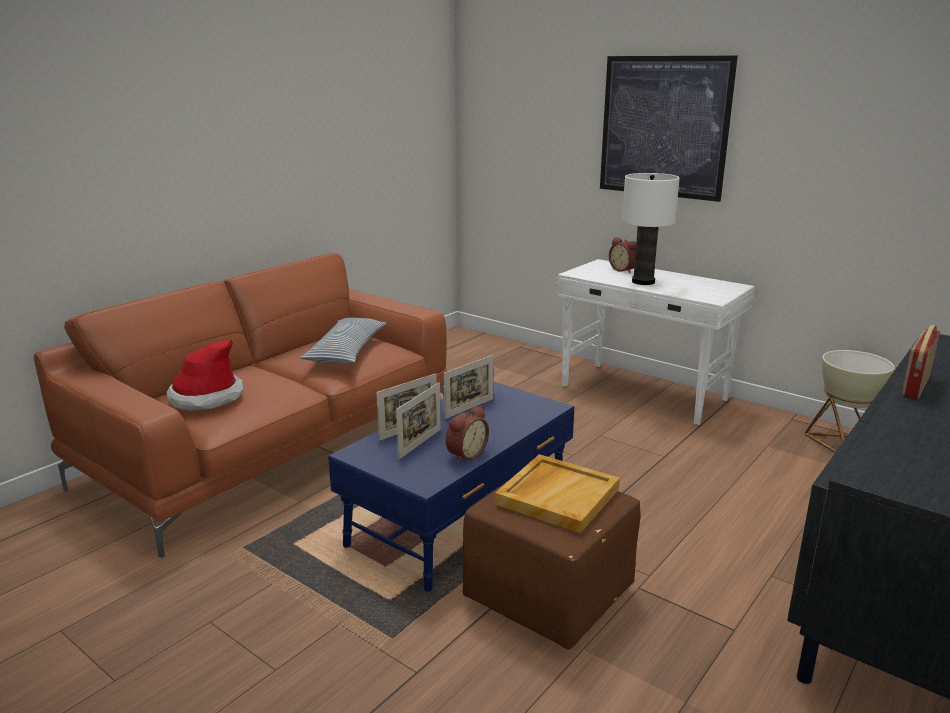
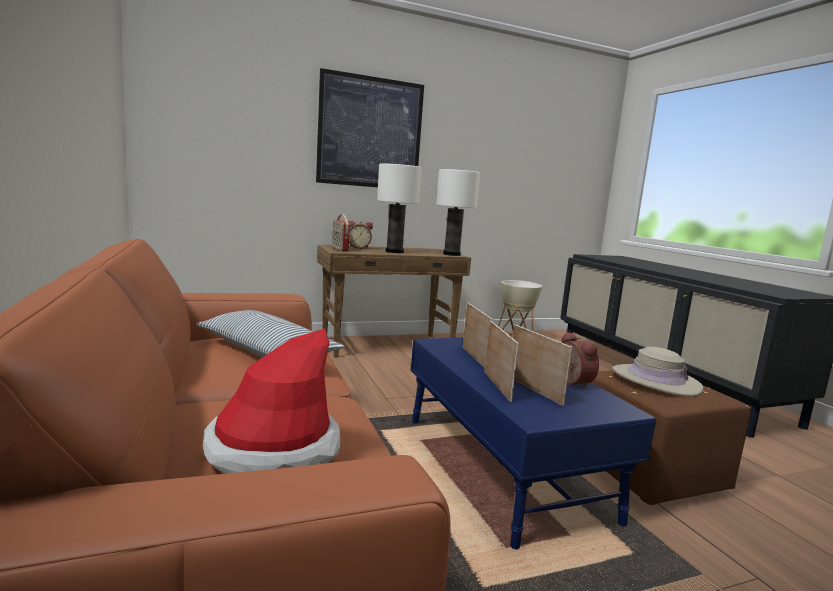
camera: 60 degrees left, 10 degrees down
beige tray [495,454,620,533] -> beige hat [613,347,703,397]
white console table [556,259,755,425] -> brown console table [317,244,471,358]
radio [902,325,940,399] -> radio moved to [332,214,350,252]
none -> white table lamp [436,169,480,256]

